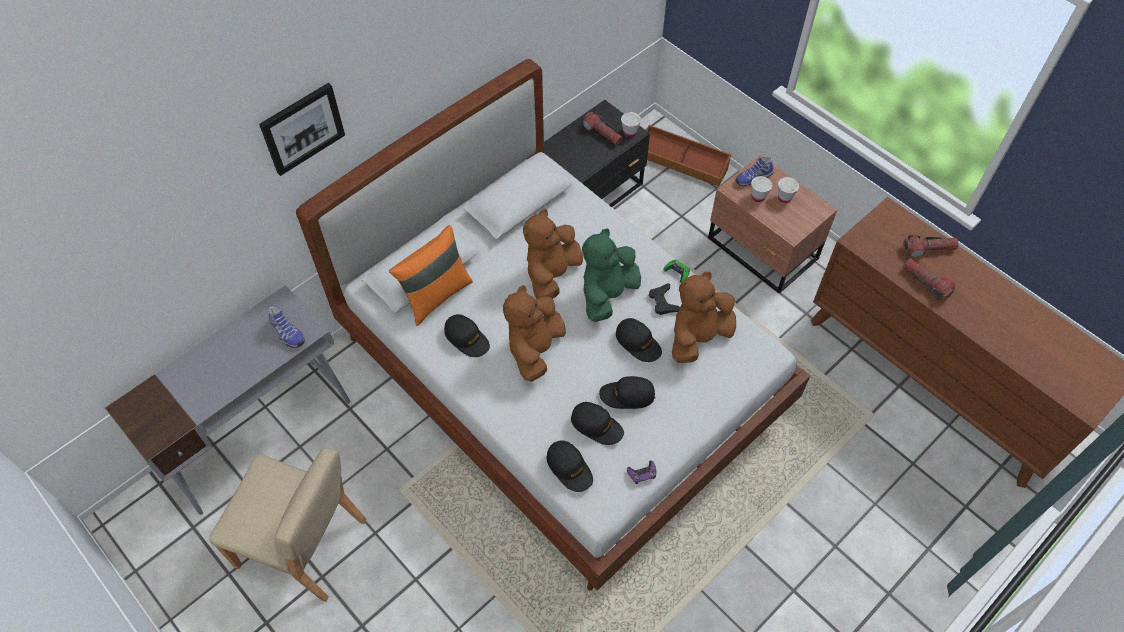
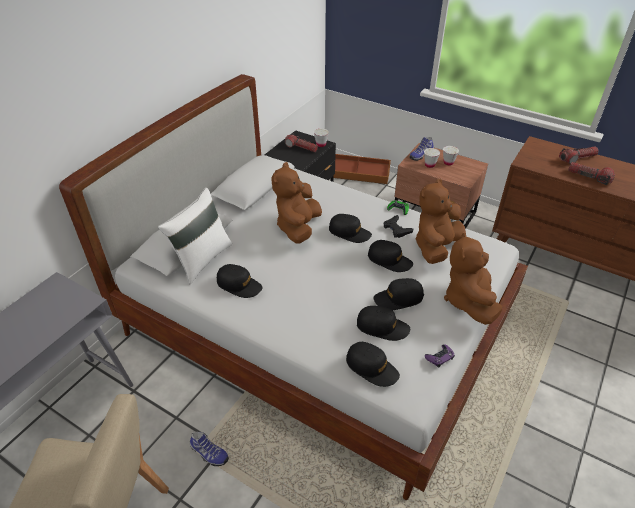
camera: 15 degrees left, 15 degrees down
picture [259,83,345,176] -> none
shoe [269,307,305,348] -> shoe moved to [190,432,229,466]
orange pillow [389,225,473,326] -> white pillow [158,188,232,284]
brown plush toy [503,285,566,382] -> brown plush toy moved to [444,231,502,325]
green plush toy [582,228,641,322] -> black cap [329,214,372,243]

